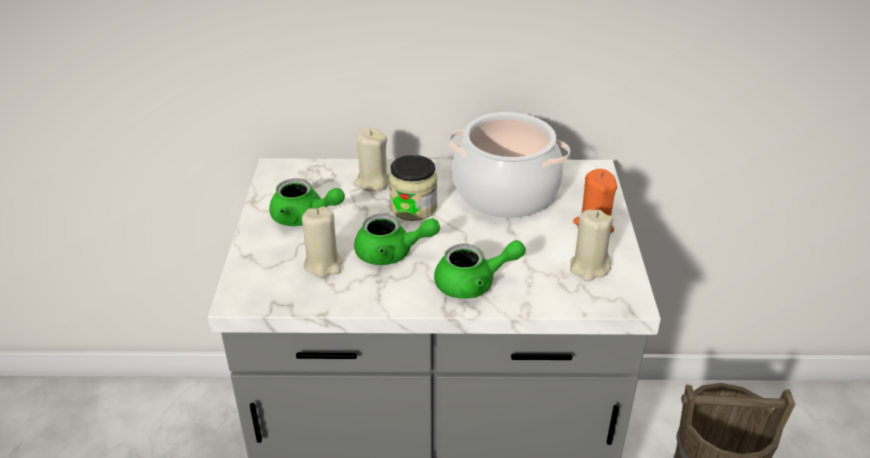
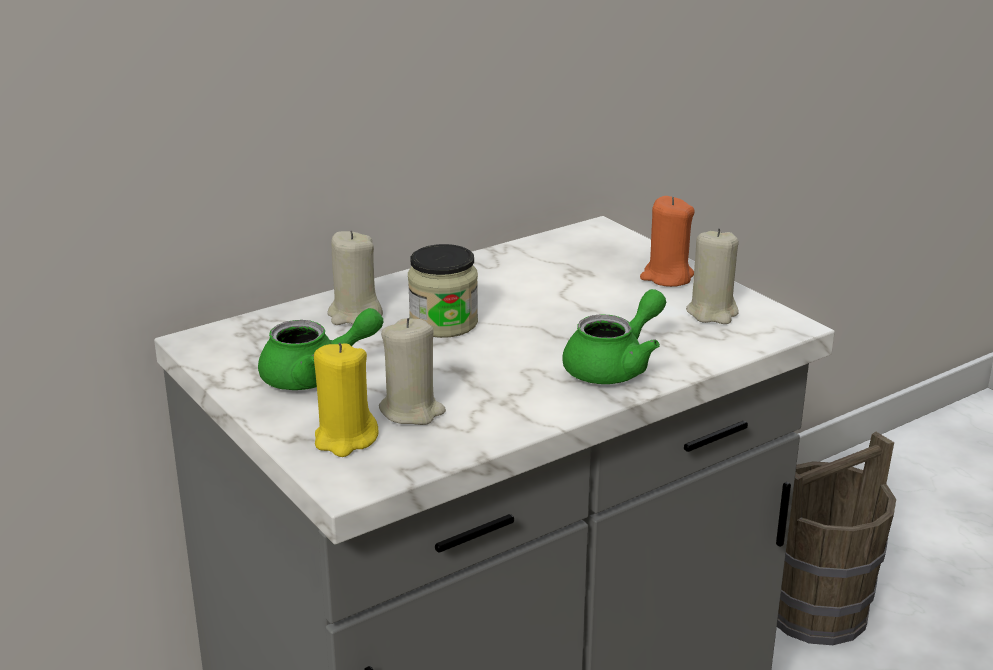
camera: 35 degrees left, 10 degrees down
green teapot [354,214,440,265] -> none
cooking pot [449,112,570,218] -> none
none -> yellow candle [314,343,378,457]

